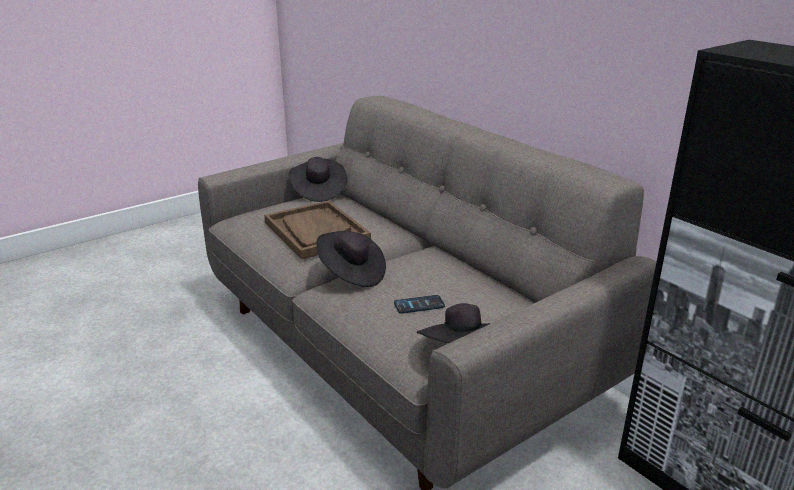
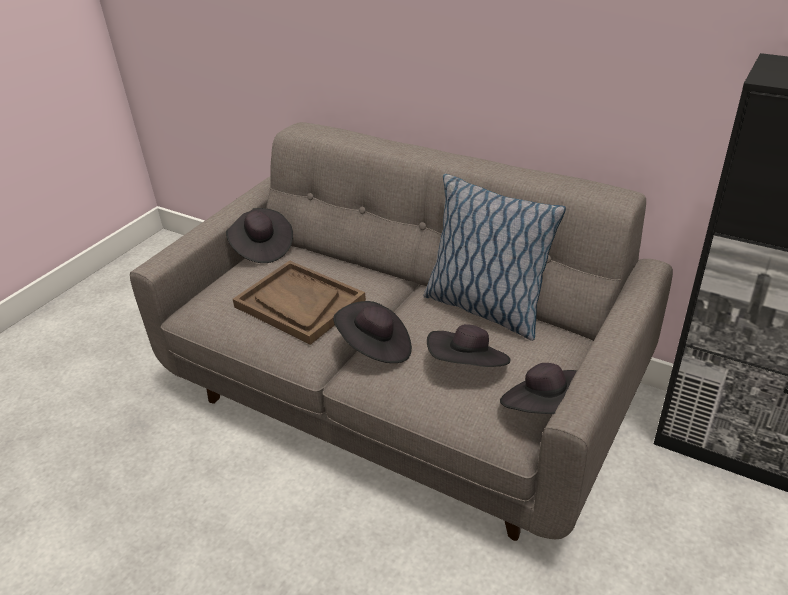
camera: 20 degrees left, 10 degrees up
phone [394,295,445,314] -> black hat [427,324,510,367]
none -> pillow [424,173,566,341]

